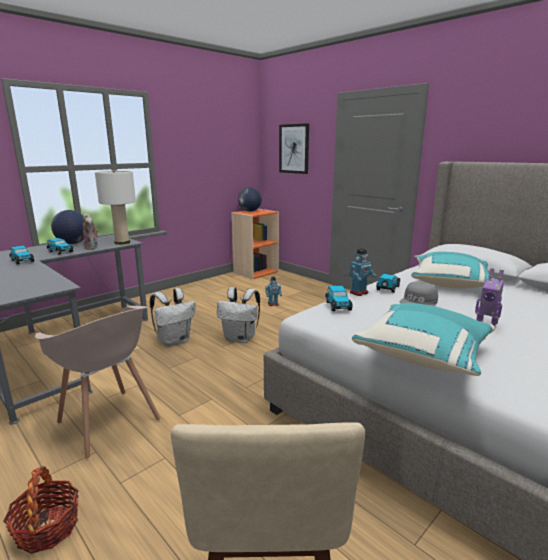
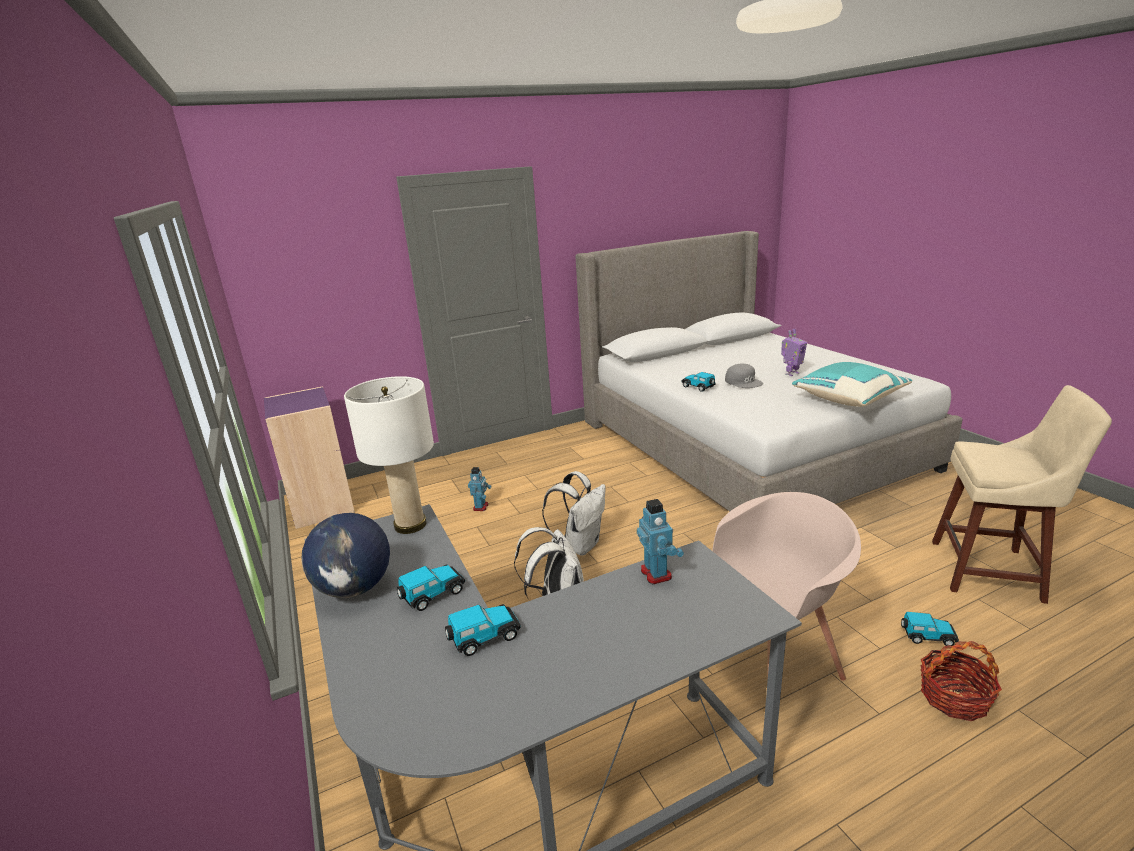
camera: 70 degrees left, 5 degrees up
plush toy [83,213,99,250] -> none
orange bookcase [231,209,279,279] -> purple bookcase [264,386,355,529]
globe [238,187,262,211] -> none
picture [279,123,309,174] -> none
toy car [325,286,353,311] -> toy car moved to [901,612,959,646]
toy robot [349,249,377,296] -> toy robot moved to [637,499,684,584]
turquoise pillow [411,252,495,288] -> none

